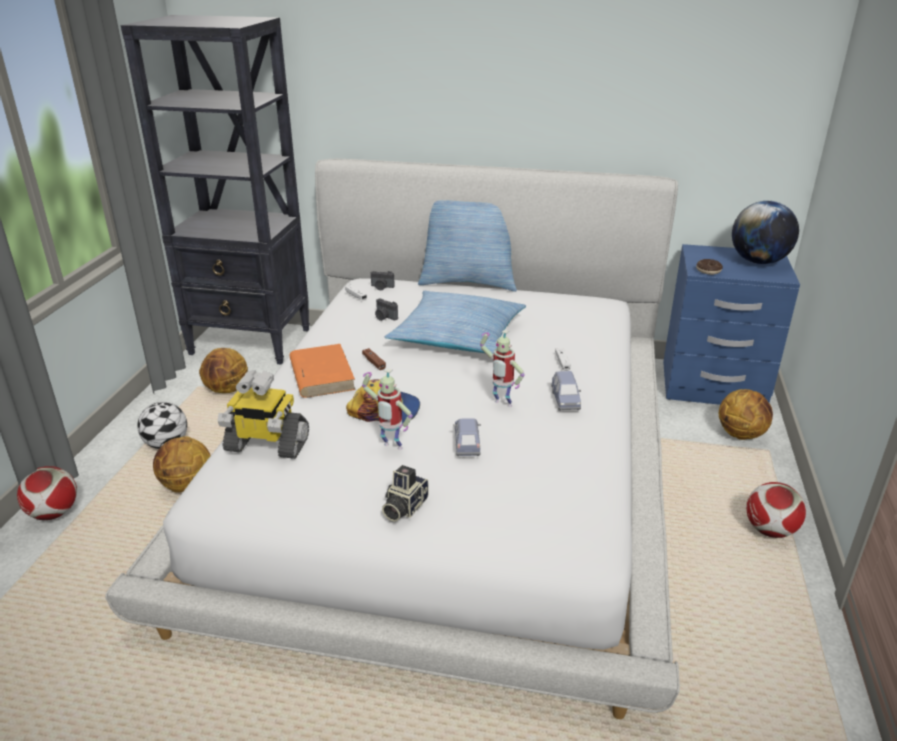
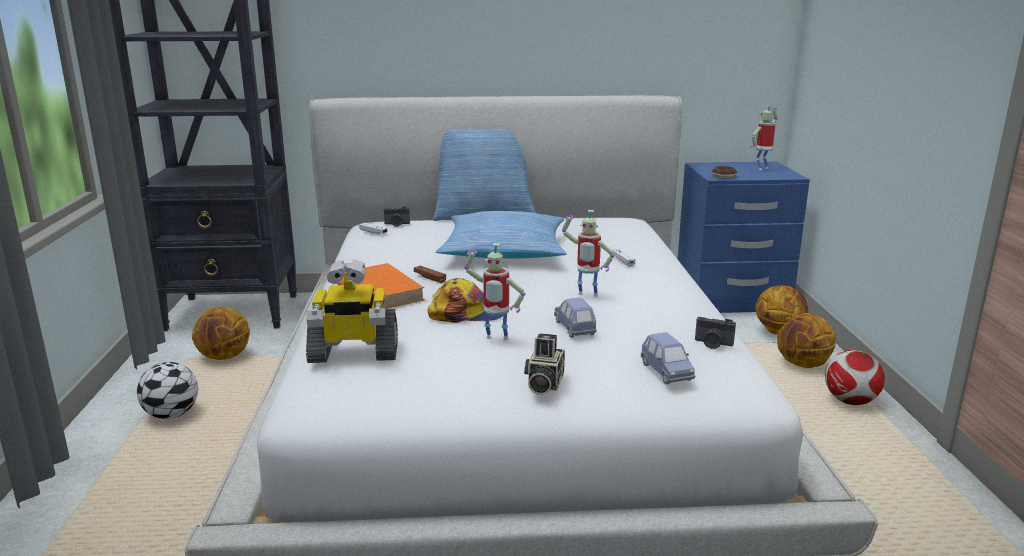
camera: 15 degrees left, 10 degrees down
football [17,466,77,520] -> none
basketball [153,436,211,493] -> basketball moved to [777,313,836,368]
camera [375,298,398,321] -> camera moved to [695,317,736,349]
blue toy car [551,371,581,411] -> blue toy car moved to [641,332,695,385]
globe [732,201,799,264] -> toy robot [751,105,777,170]

